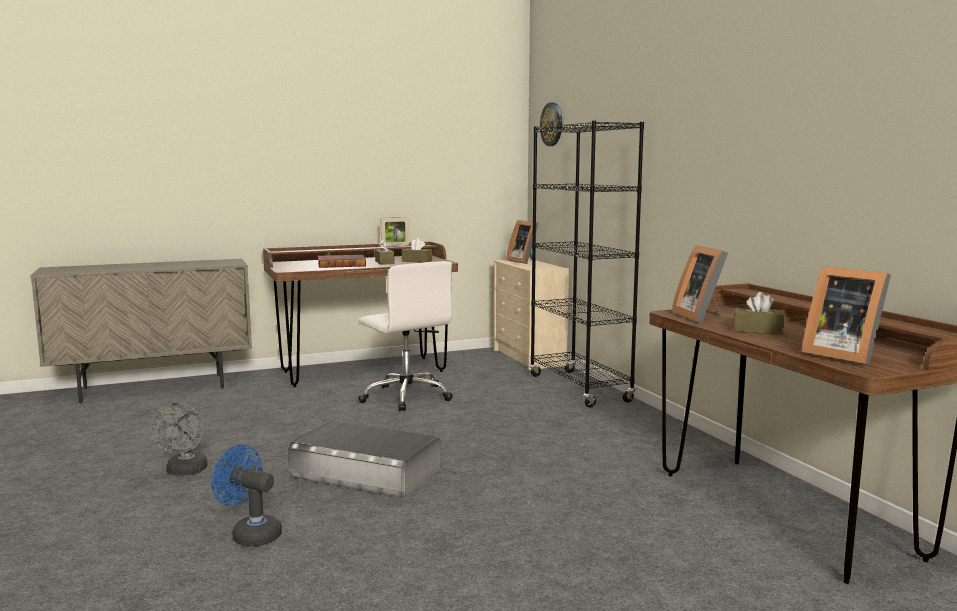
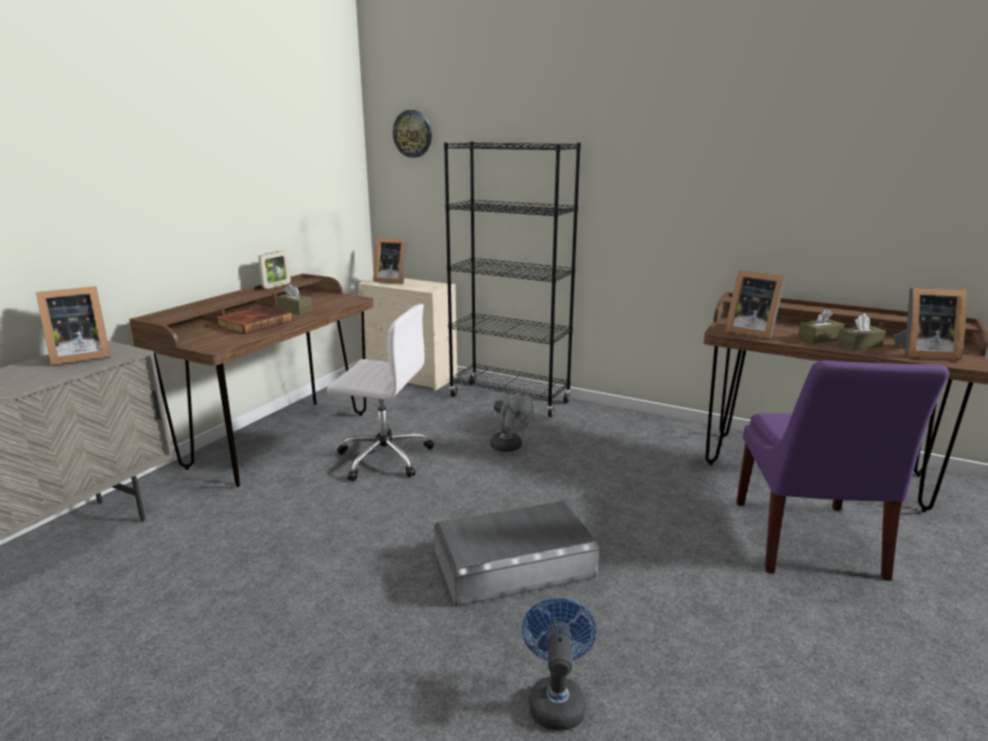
camera: 40 degrees left, 10 degrees up
grey fan [150,403,208,475] -> grey fan moved to [490,393,533,452]
blue fan [211,444,282,546] -> blue fan turned 105 degrees clockwise [522,598,596,731]
brown tissue box [402,238,432,263] -> brown tissue box moved to [836,313,886,351]
none -> picture frame [36,286,111,365]
none -> purple chair [736,360,949,581]

